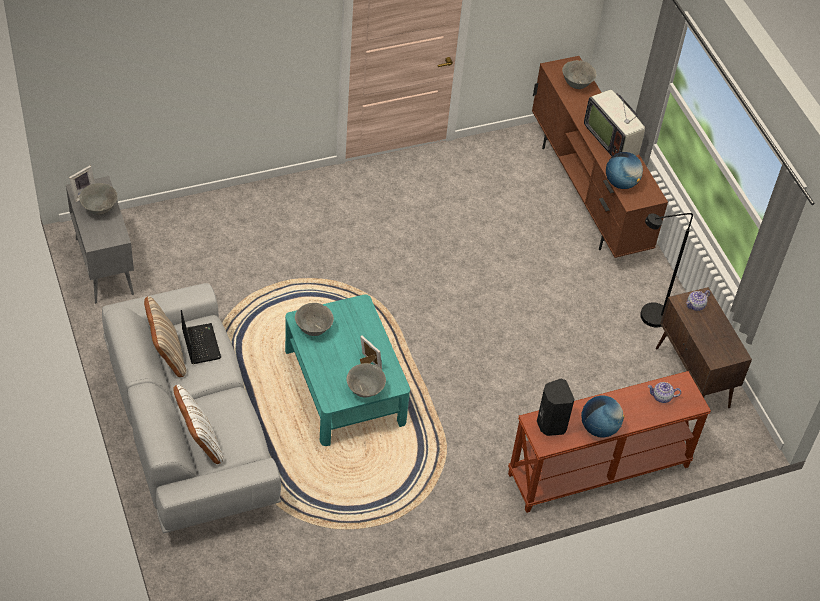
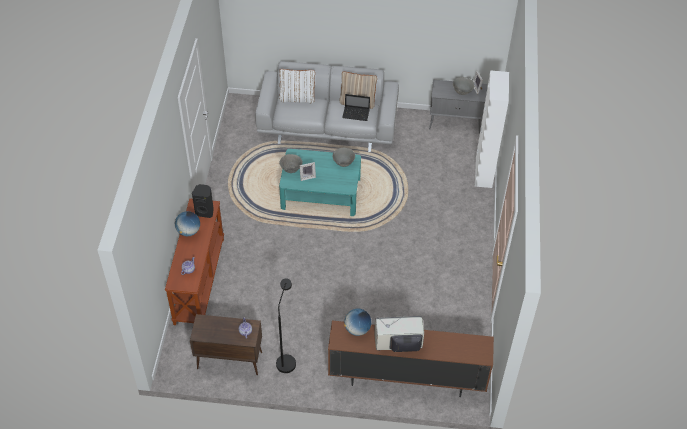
camera: 120 degrees right, 0 degrees up
grey bowl [562,60,596,89] -> none
none -> white cabinet [475,70,509,188]

